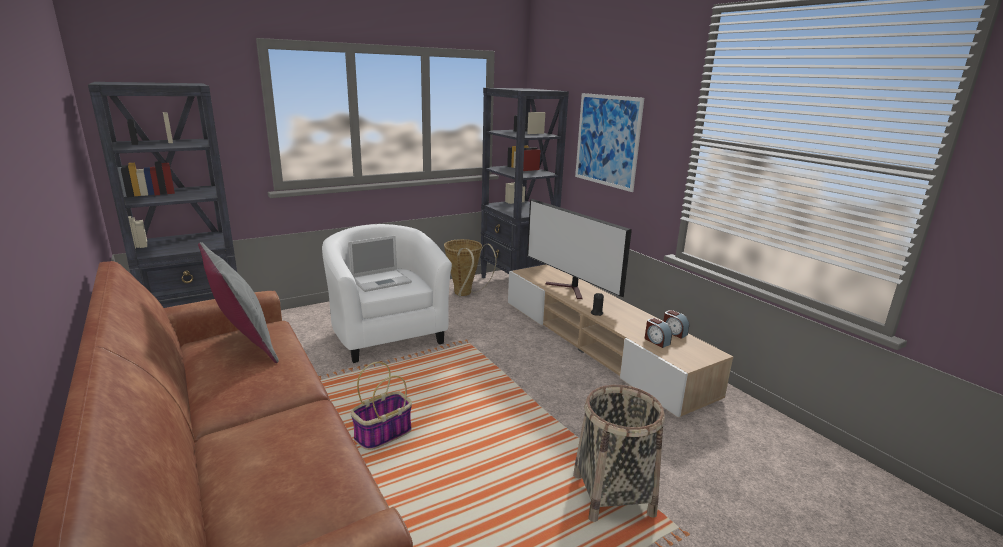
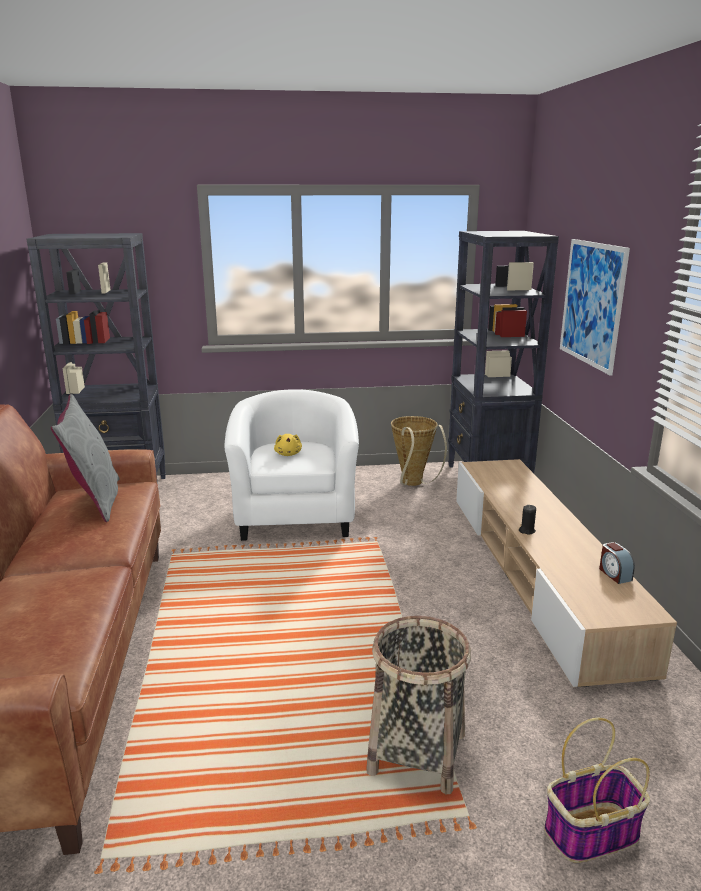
camera: 25 degrees right, 0 degrees up
laptop [348,235,412,292] -> yellow plush toy [274,434,302,456]
basket [350,362,412,450] -> basket moved to [544,718,650,863]
television [527,199,632,299] -> none
alarm clock [645,318,672,348] -> none

